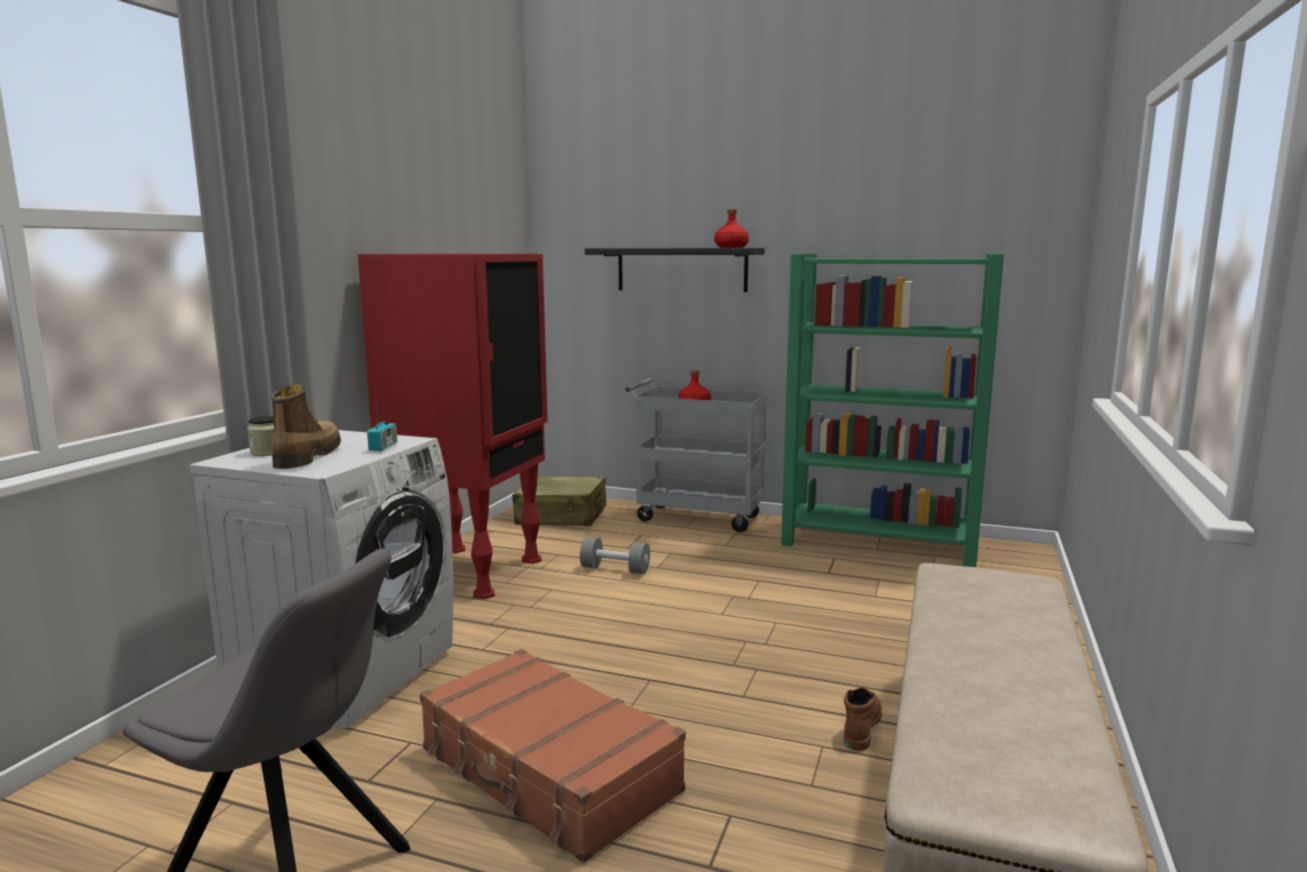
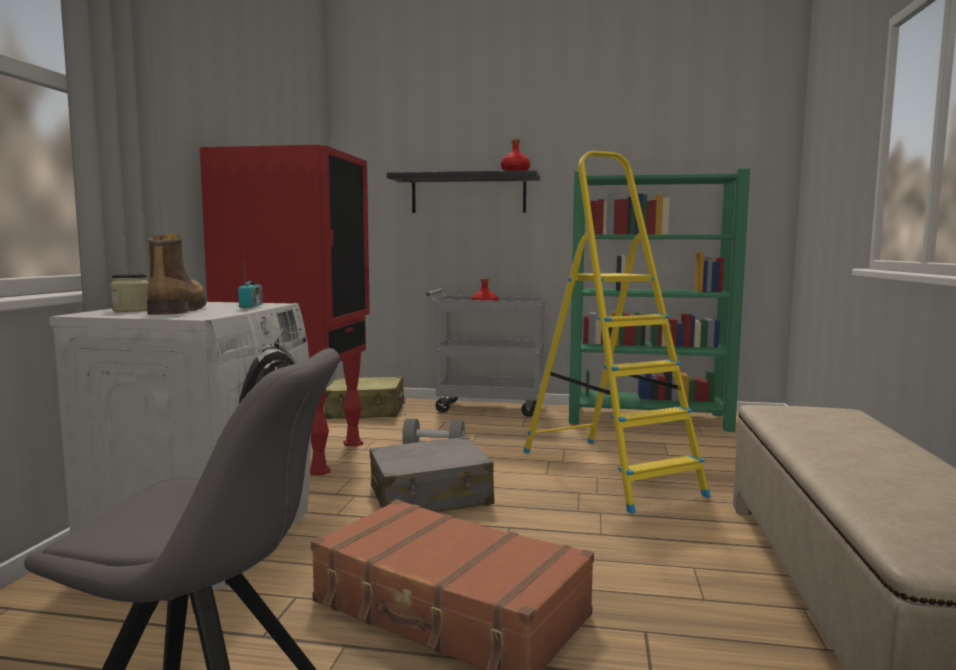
camera: 10 degrees left, 5 degrees down
brown boot [844,687,882,751] -> none
none -> grey suitcase [370,436,494,512]
none -> yellow step ladder [523,151,711,513]

